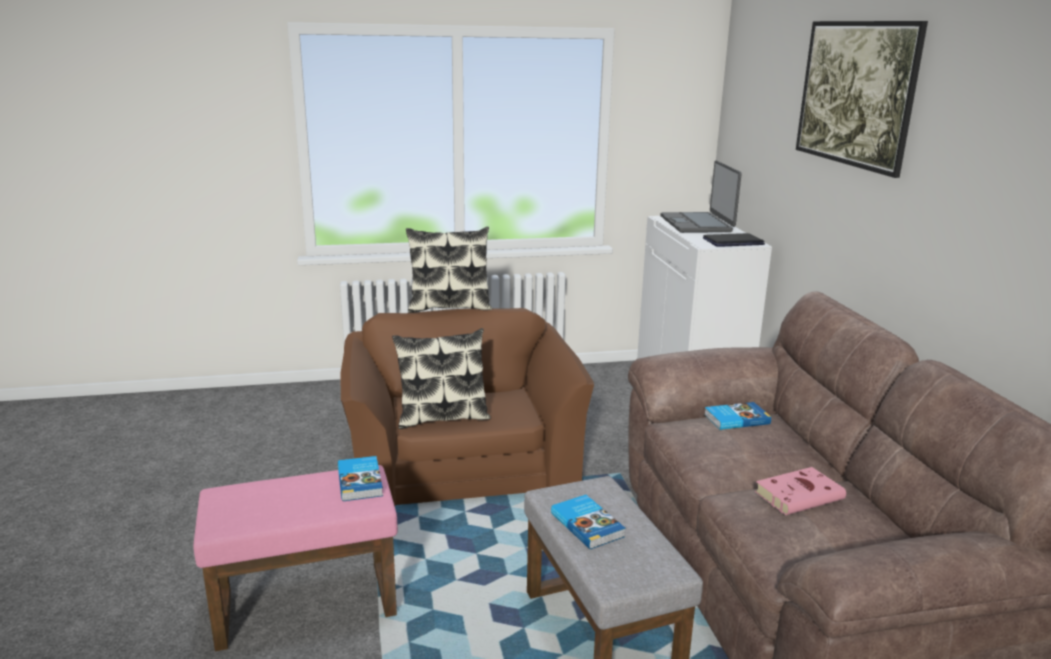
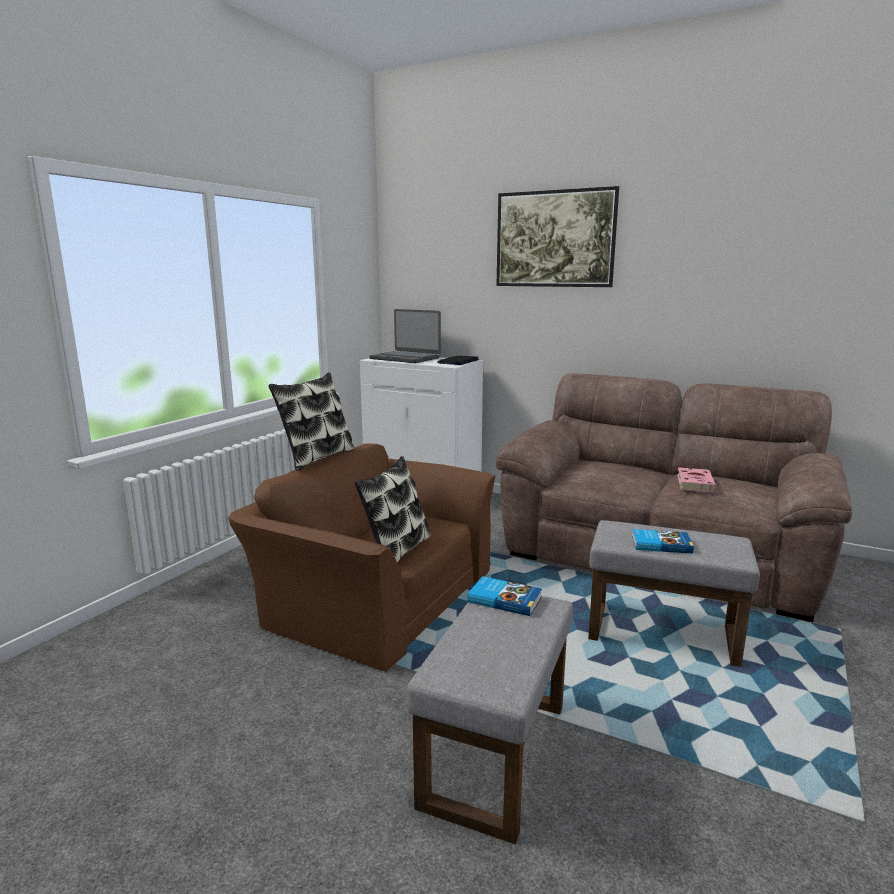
camera: 50 degrees left, 5 degrees down
pink ottoman [193,465,398,652] -> grey ottoman [407,596,573,845]
book [704,402,771,430] -> none

